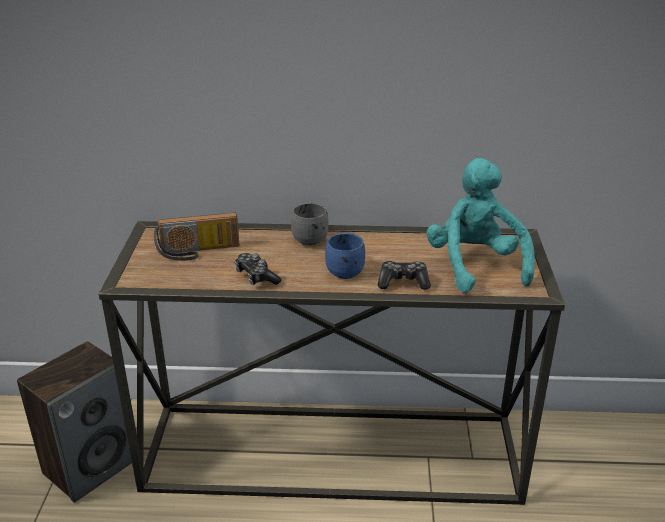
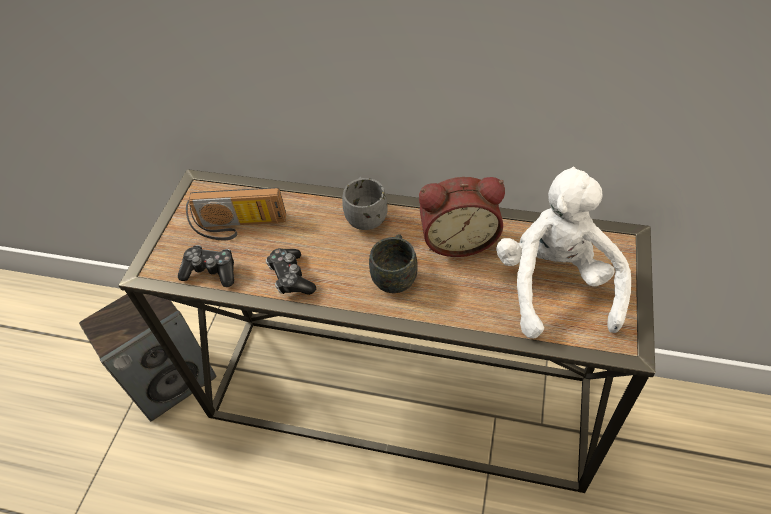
camera: 15 degrees right, 20 degrees up
blue mug [325,233,365,279] -> grey mug [369,234,418,293]
game controller [378,261,431,290] -> game controller moved to [178,245,234,287]
turquoise plush toy [426,158,535,293] -> white plush toy [496,167,631,339]
none -> alarm clock [419,177,505,257]

